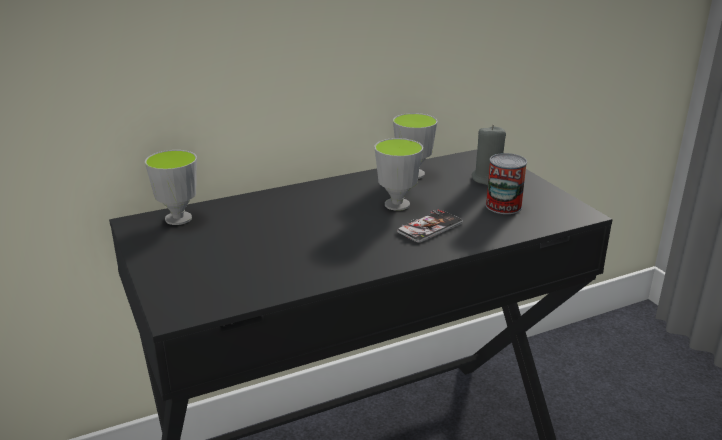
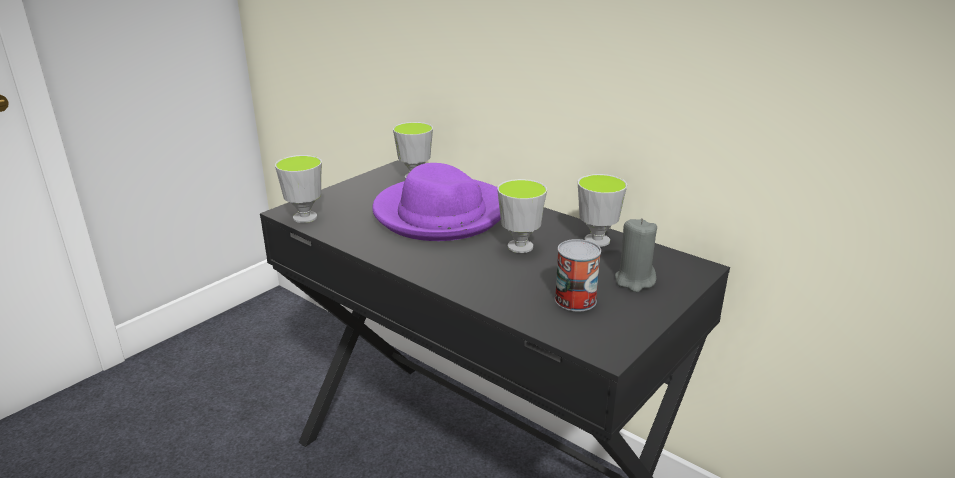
camera: 65 degrees right, 0 degrees up
phone [397,209,463,243] -> none
none -> cup [275,155,322,223]
none -> purple hat [372,163,501,241]

